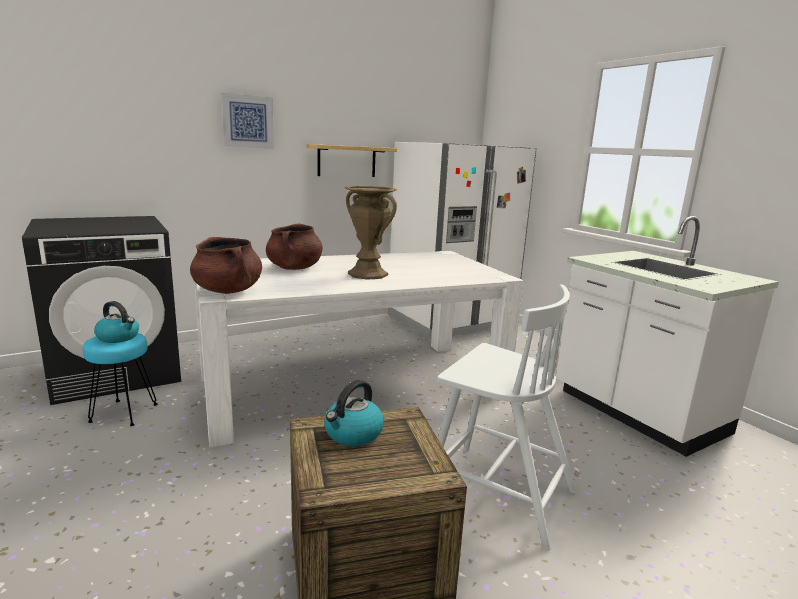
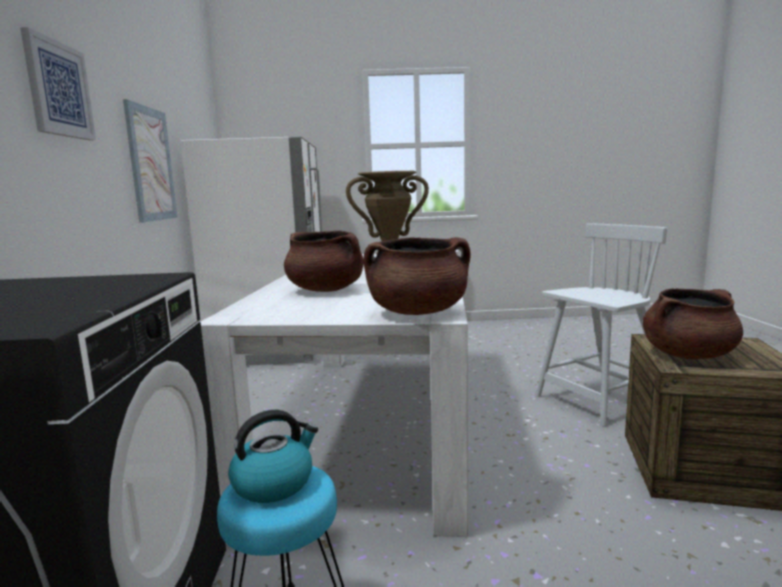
camera: 60 degrees left, 5 degrees down
shelf [307,144,397,177] -> picture [123,99,177,223]
kettle [324,380,384,446] -> brown cooking pot [643,288,743,359]
white counter [556,216,779,457] -> none

